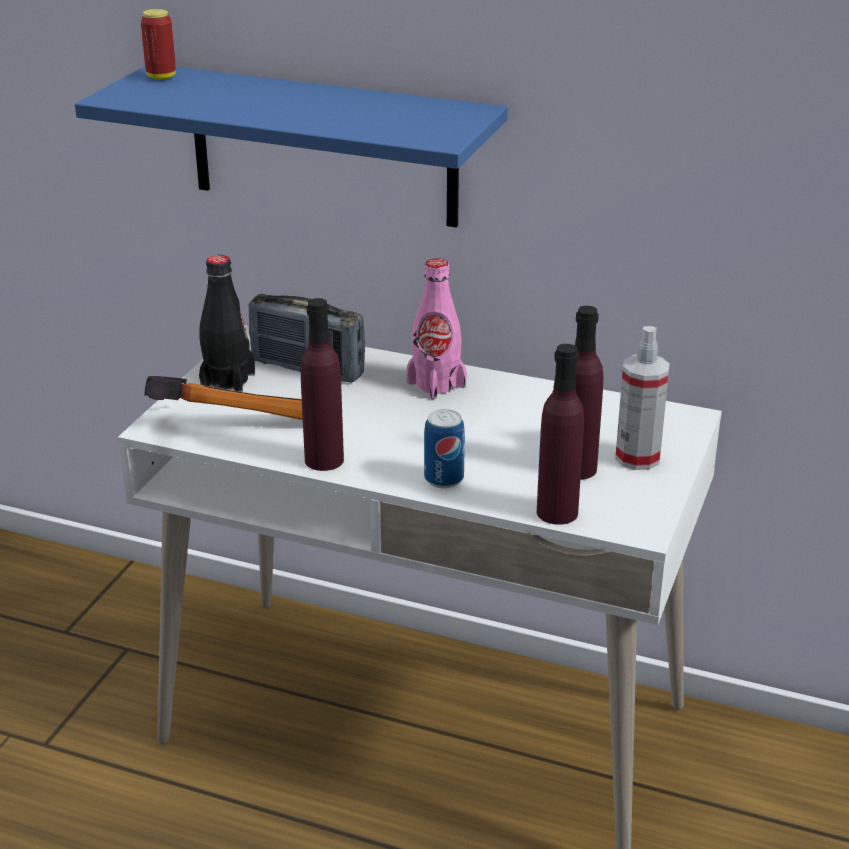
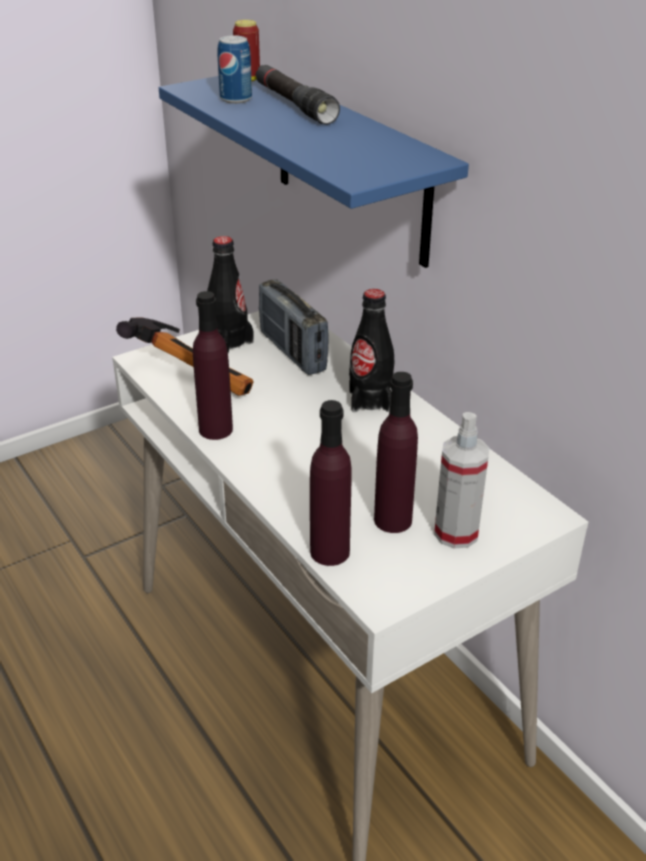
camera: 35 degrees right, 5 degrees up
pink bottle [406,258,467,399] -> black bottle [349,289,394,412]
can [424,409,465,488] -> can moved to [217,36,252,104]
none -> black flashlight [256,65,340,125]

